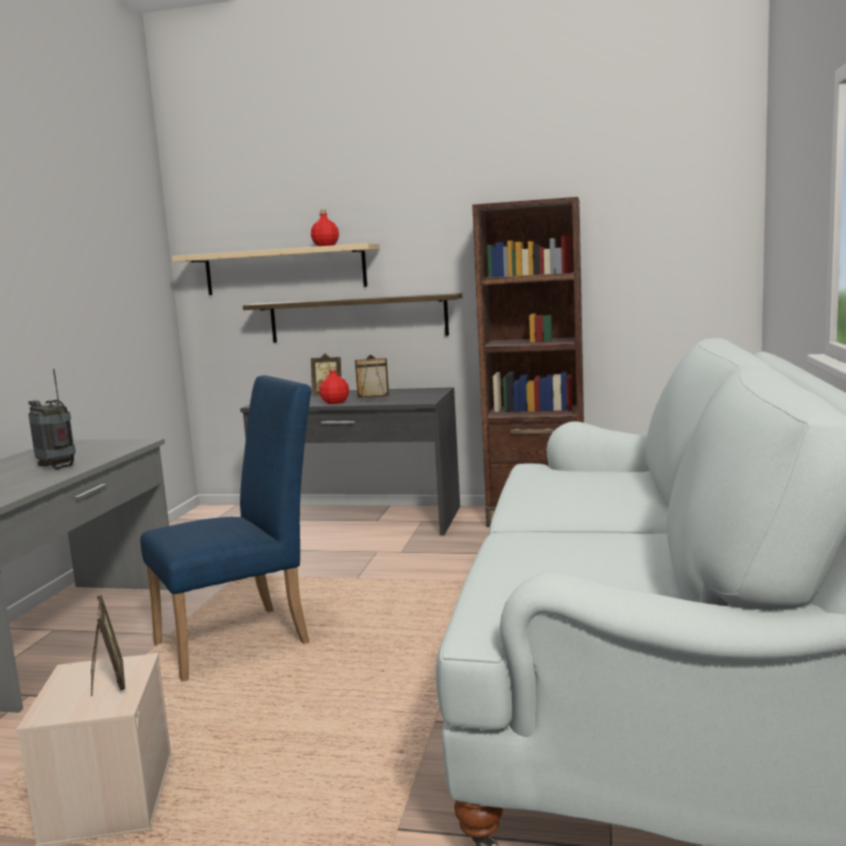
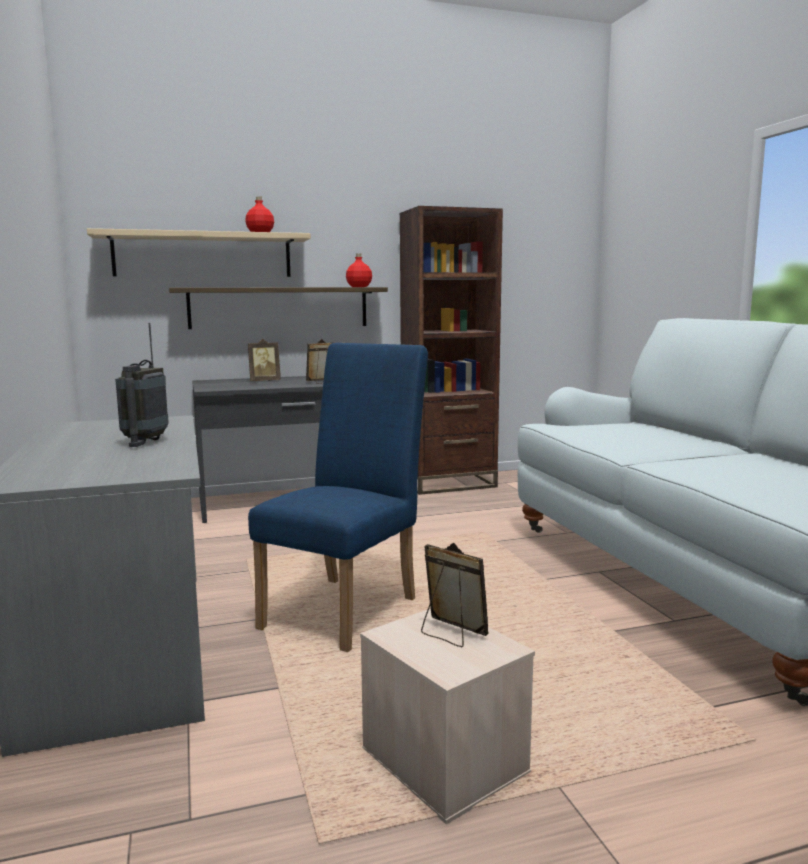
camera: 30 degrees left, 0 degrees up
radio [28,369,76,470] -> radio turned 90 degrees counterclockwise [115,323,169,447]
red bottle [319,366,349,404] -> red bottle moved to [346,253,372,287]

